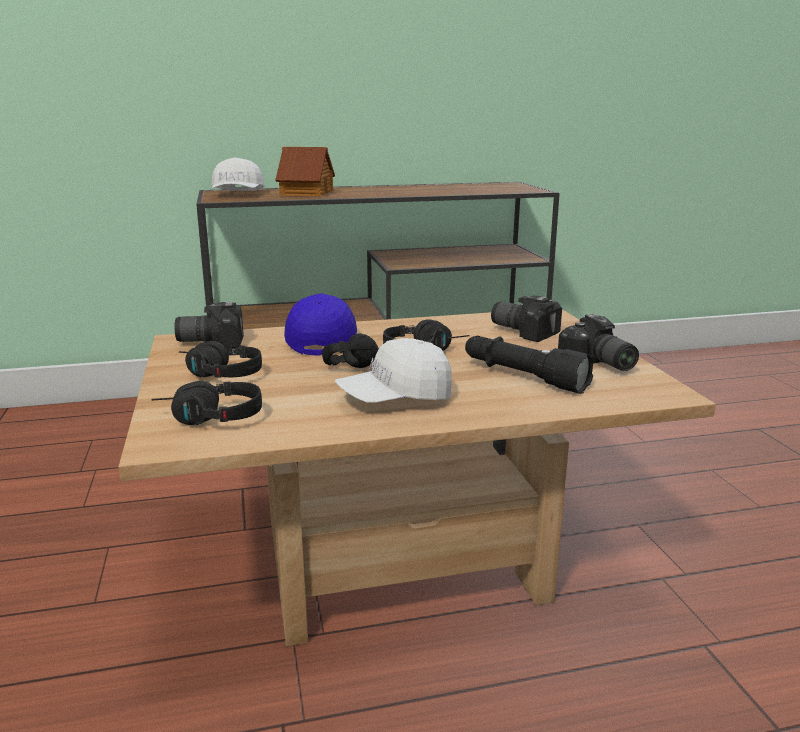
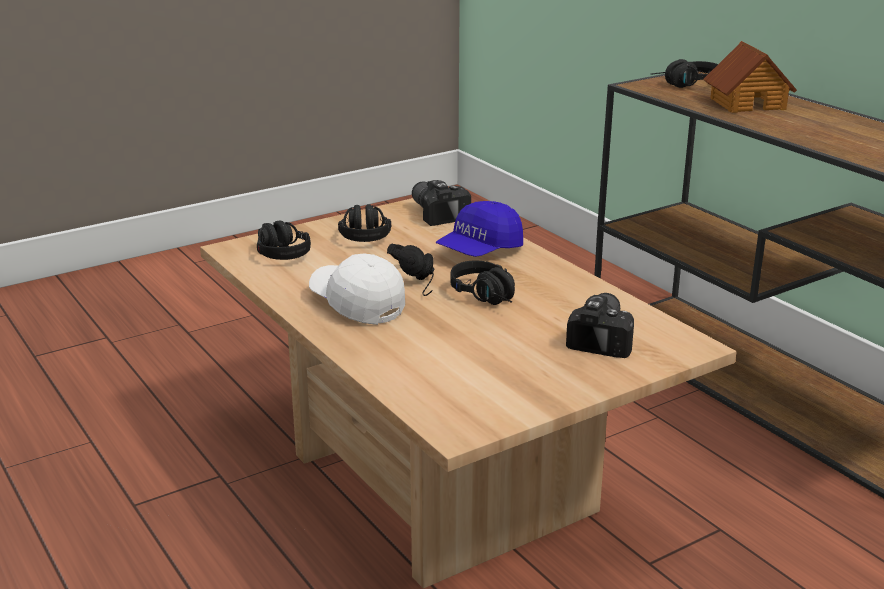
camera: 70 degrees right, 5 degrees up
white cap [212,158,265,191] -> black headphones [651,59,718,88]
blue cap [284,293,357,356] -> blue cap turned 150 degrees clockwise [436,201,523,257]
black flashlight [465,336,595,394] -> none
camera [558,314,639,371] -> none

